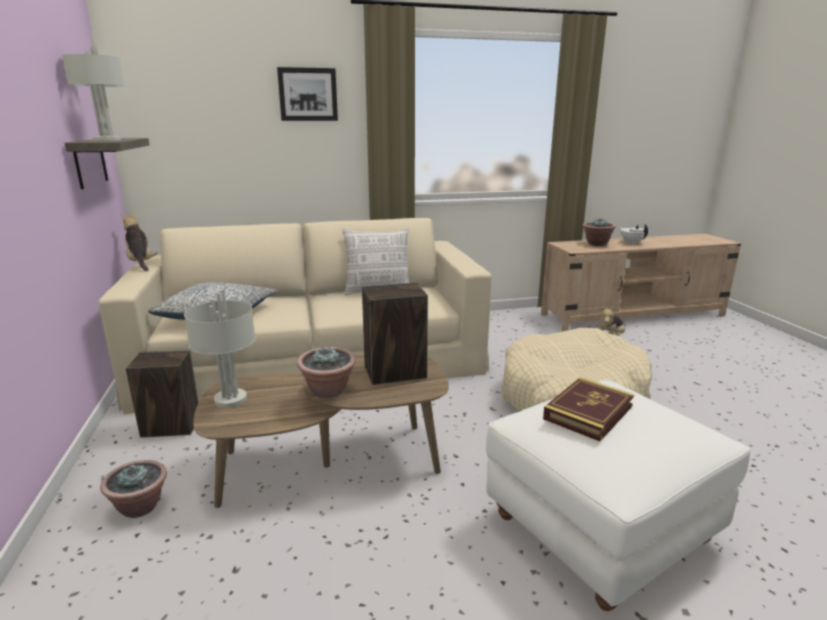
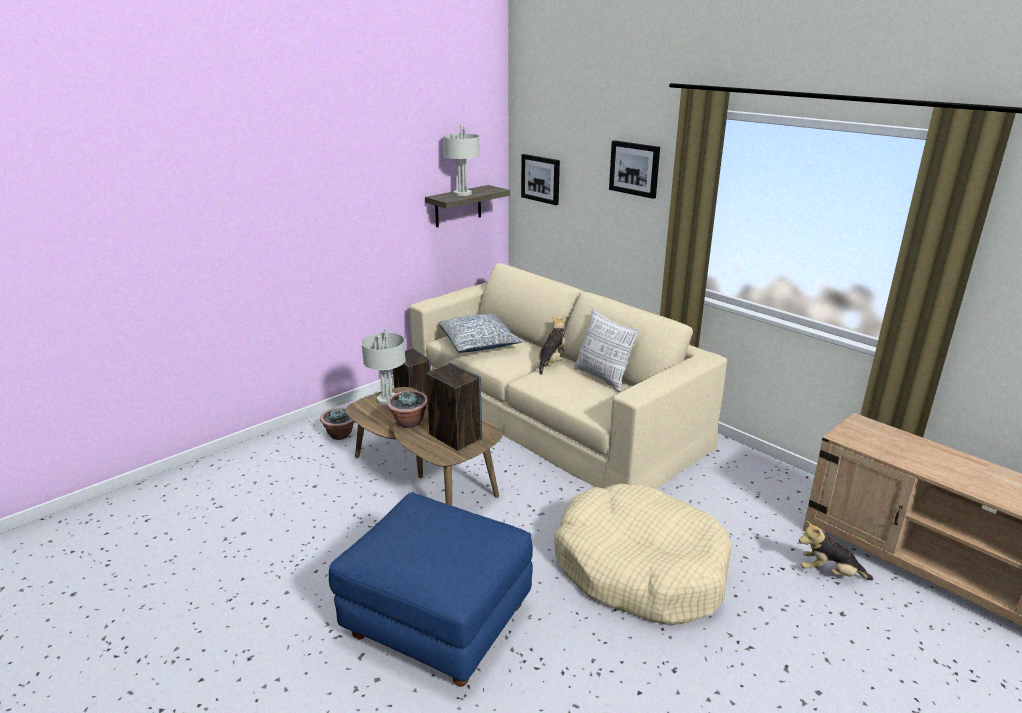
camera: 60 degrees right, 5 degrees up
plush toy [120,213,157,271] -> plush toy moved to [538,316,566,375]
white ottoman [486,379,751,611] -> blue ottoman [329,492,533,687]
book [543,377,634,441] -> none
potted plant [582,219,616,246] -> none
white teapot [620,224,648,244] -> none
none -> picture [521,154,560,205]

